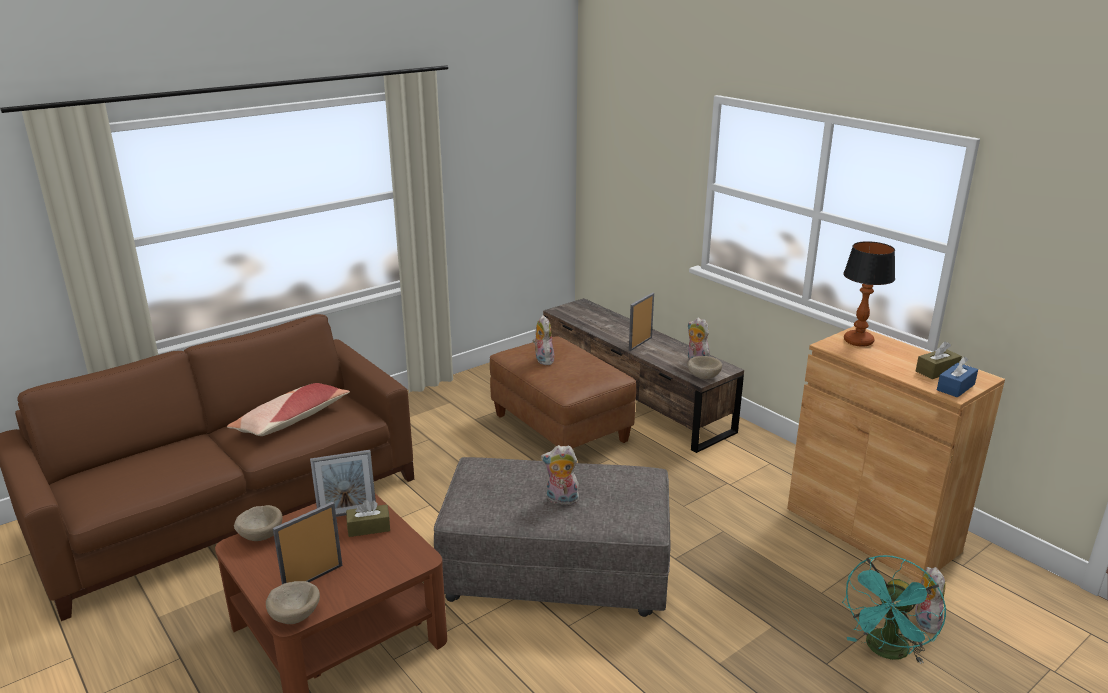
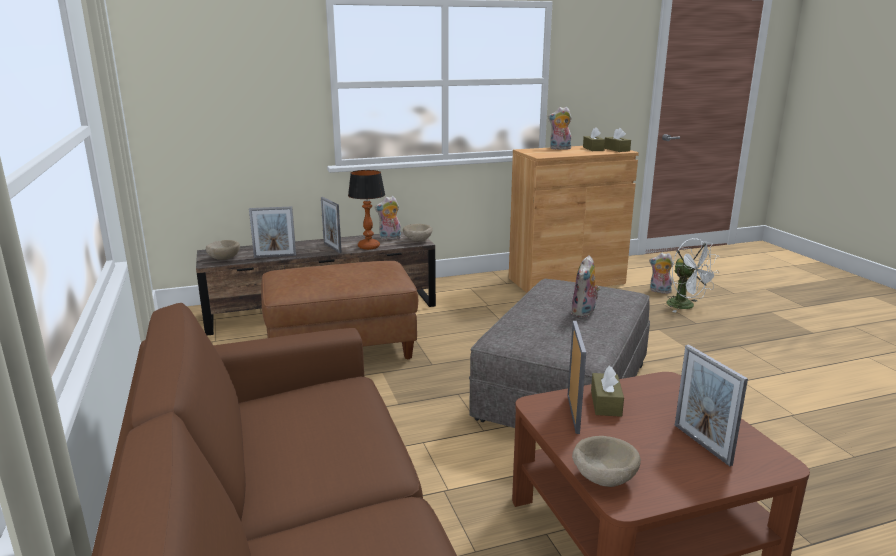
camera: 70 degrees left, 5 degrees down
pillow [227,383,350,436] -> none
beige bowl [266,581,320,624] -> beige bowl moved to [206,240,240,260]
plush toy [532,315,554,365] -> plush toy moved to [548,107,572,150]
turquoise fan [842,555,946,664] -> white fan [666,238,719,313]
table lamp [843,241,895,347] -> table lamp moved to [348,170,385,250]
blue tissue box [937,357,978,398] -> brown tissue box [605,128,631,152]
none -> picture frame [249,206,296,258]

